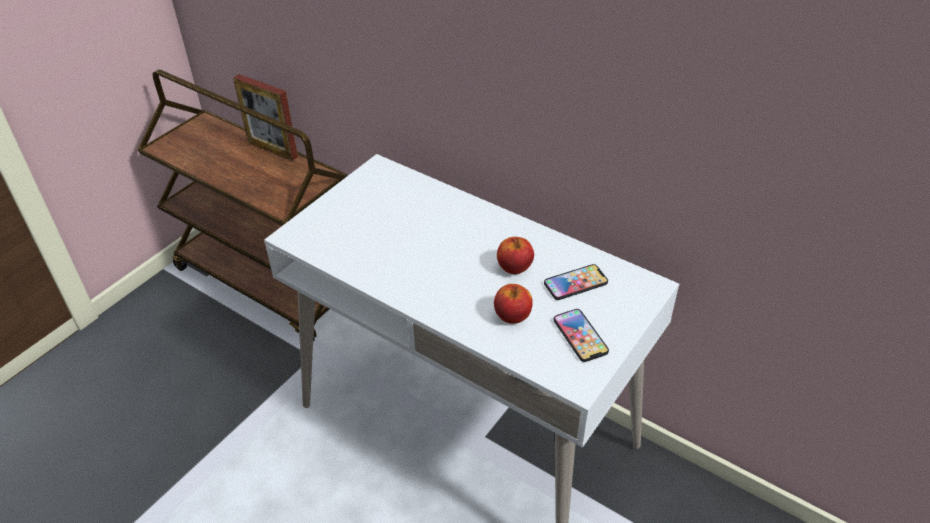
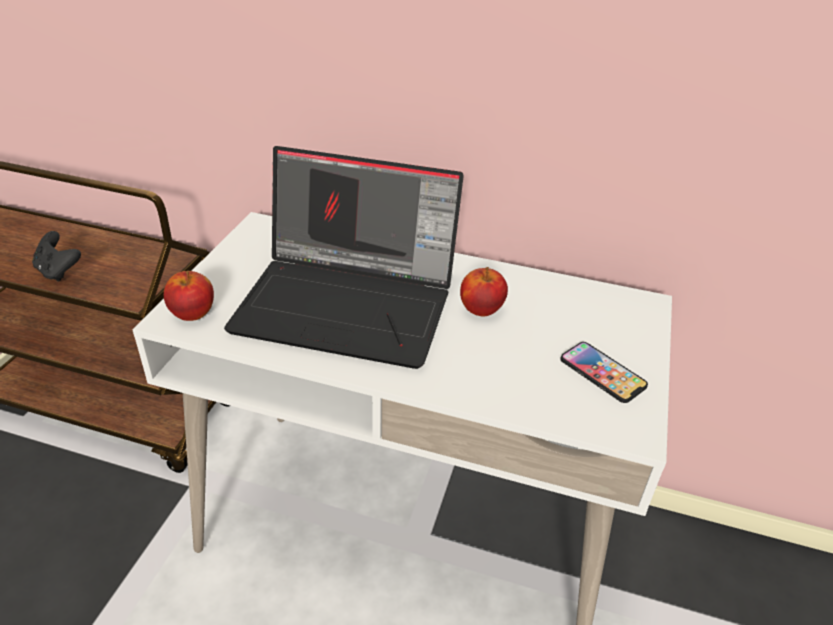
camera: 20 degrees left, 5 degrees down
picture frame [233,74,298,161] -> none
apple [494,284,533,324] -> apple moved to [164,271,214,321]
phone [544,264,608,300] -> none
none -> black game controller [32,231,81,282]
none -> laptop [224,146,464,369]

